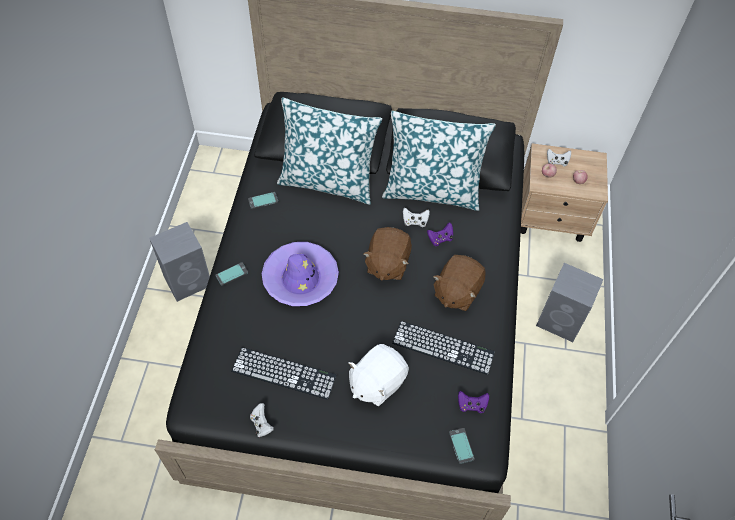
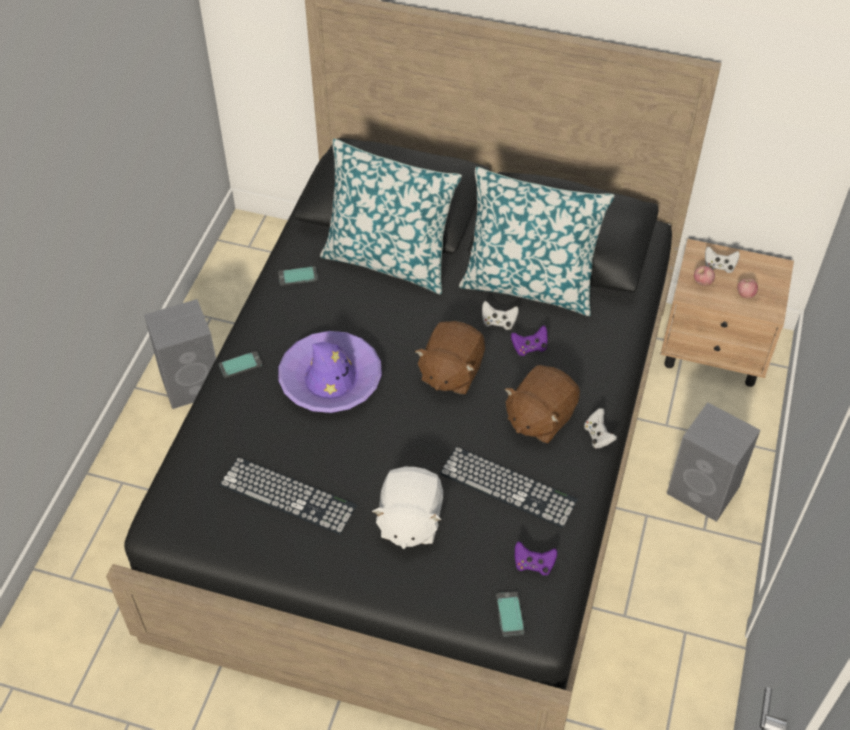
camera: 10 degrees right, 5 degrees down
white game controller [250,403,274,437] -> white game controller moved to [584,408,617,449]
white plush toy [348,344,409,407] -> white plush toy turned 45 degrees counterclockwise [372,467,443,549]

